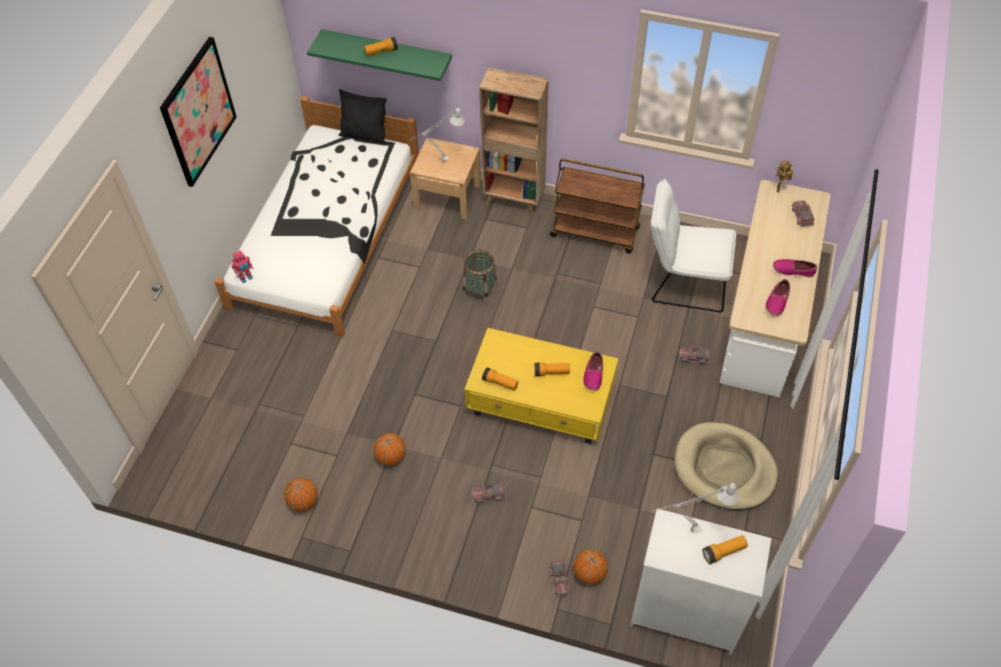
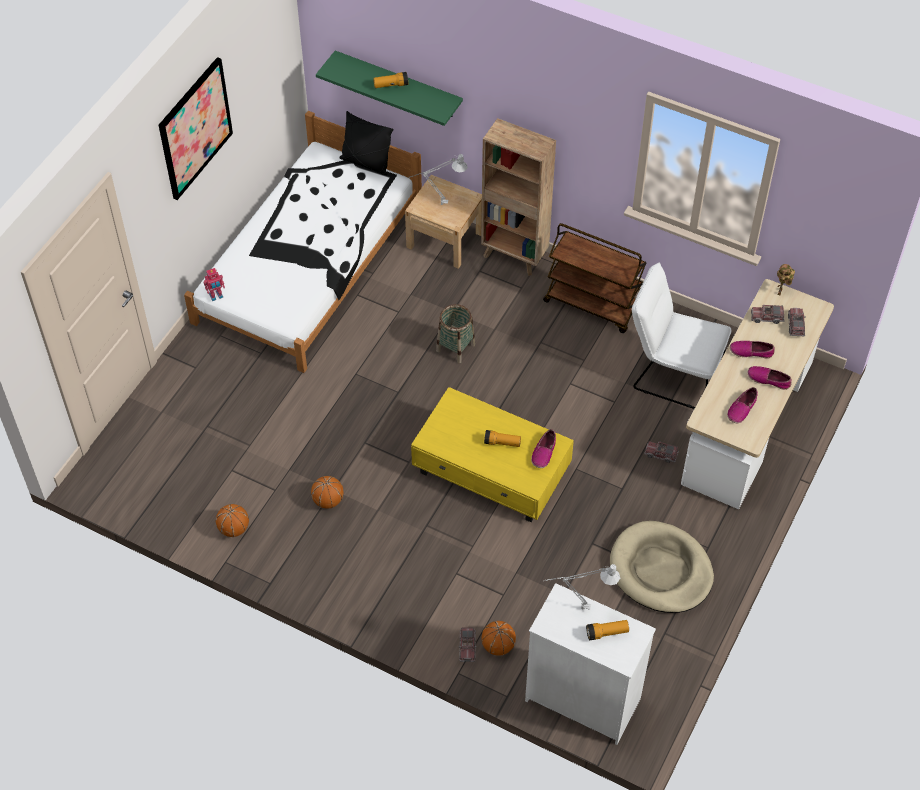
camera: 10 degrees right, 0 degrees up
toy truck [472,483,506,504] -> toy truck moved to [751,305,784,324]
flashlight [482,367,518,391] -> none
none -> shoe [730,341,775,359]

